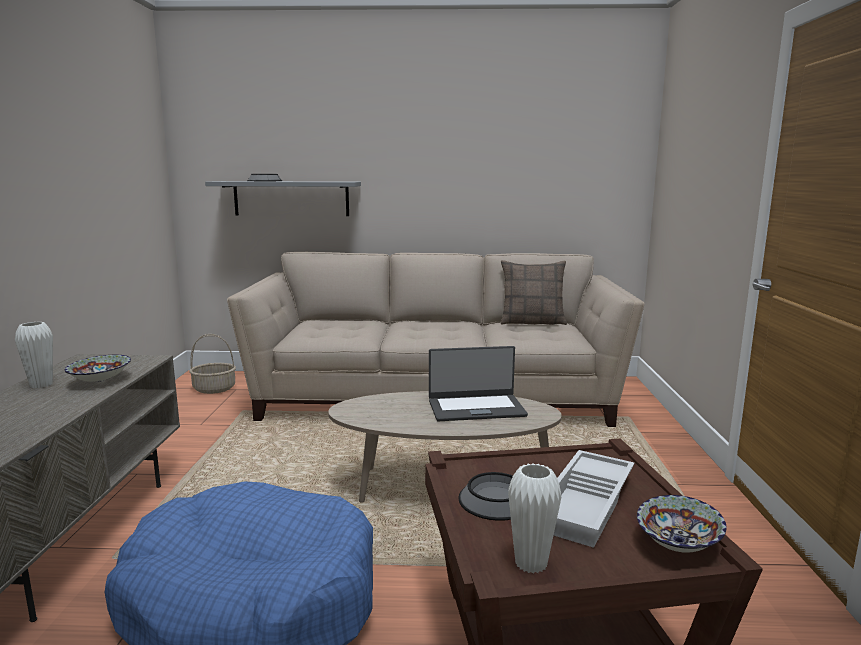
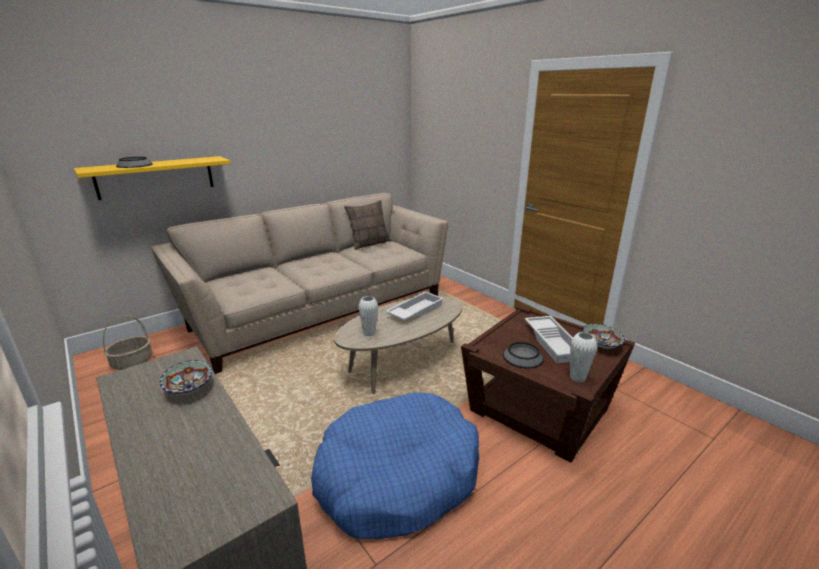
camera: 40 degrees left, 10 degrees up
white vase [15,322,53,388] -> white vase moved to [358,296,378,336]
grey shelf [205,181,361,216] -> yellow shelf [74,156,231,200]
laptop [429,346,528,421] -> white tray [385,292,444,320]

